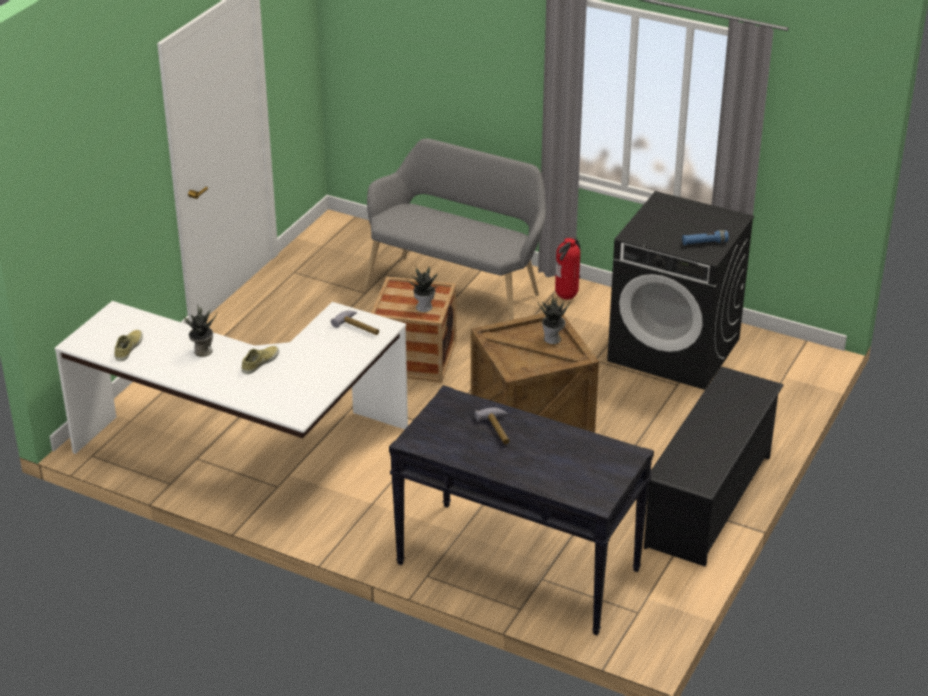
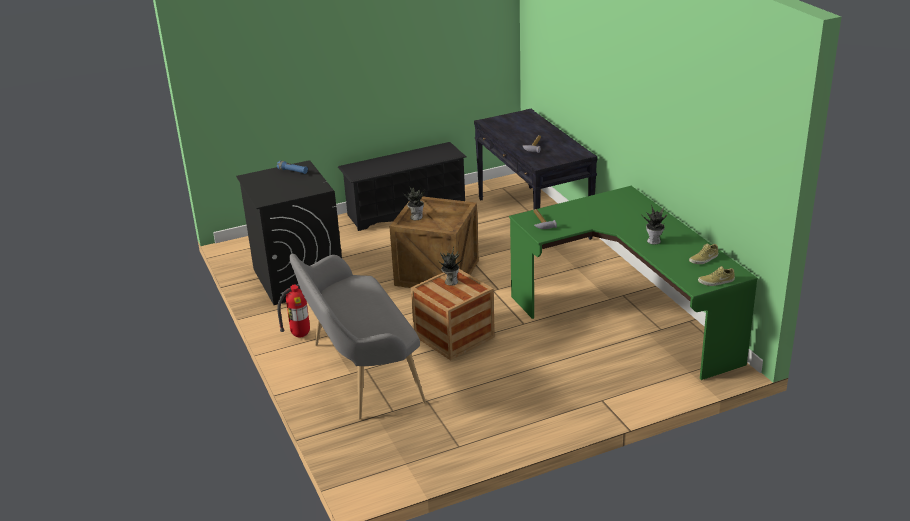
camera: 140 degrees left, 5 degrees down
white desk [55,301,408,454] -> green desk [509,186,758,380]
beige shoe [241,346,279,374] -> beige shoe moved to [698,266,735,286]

